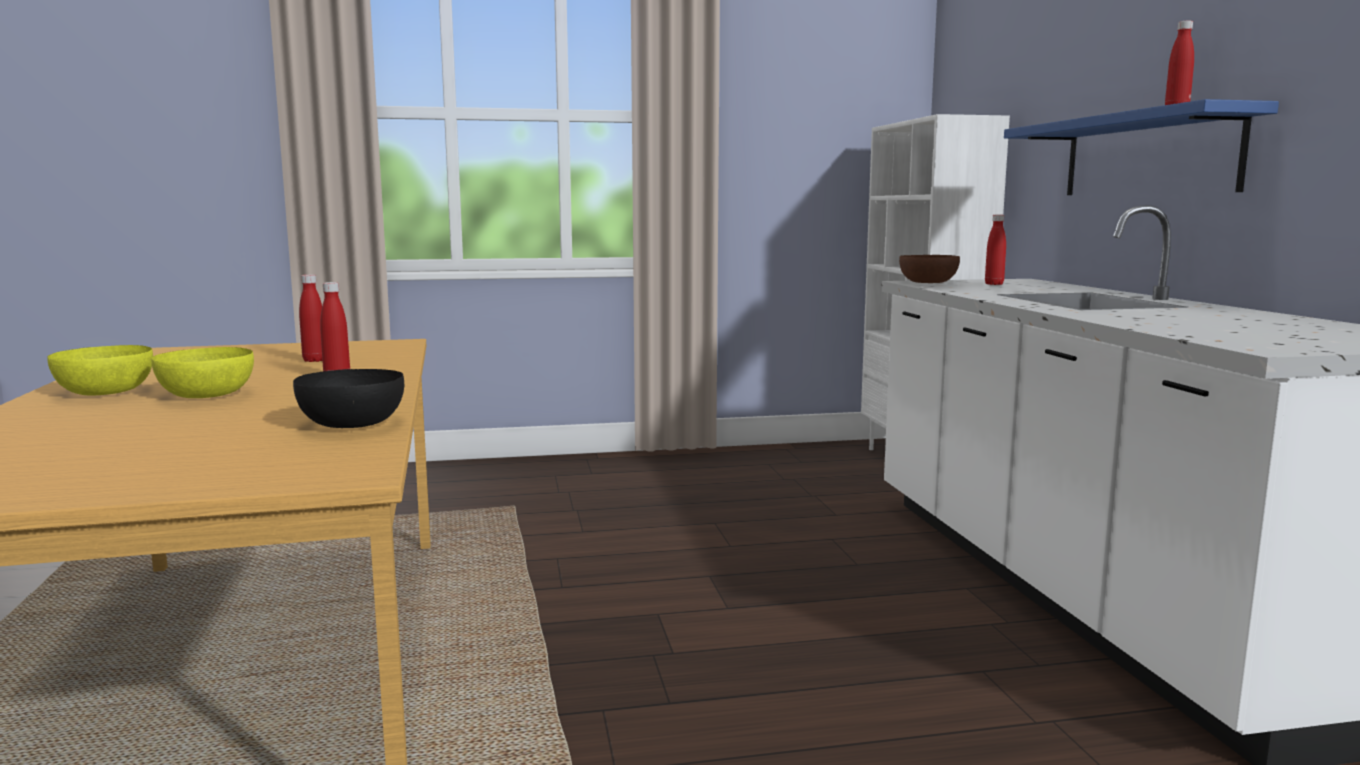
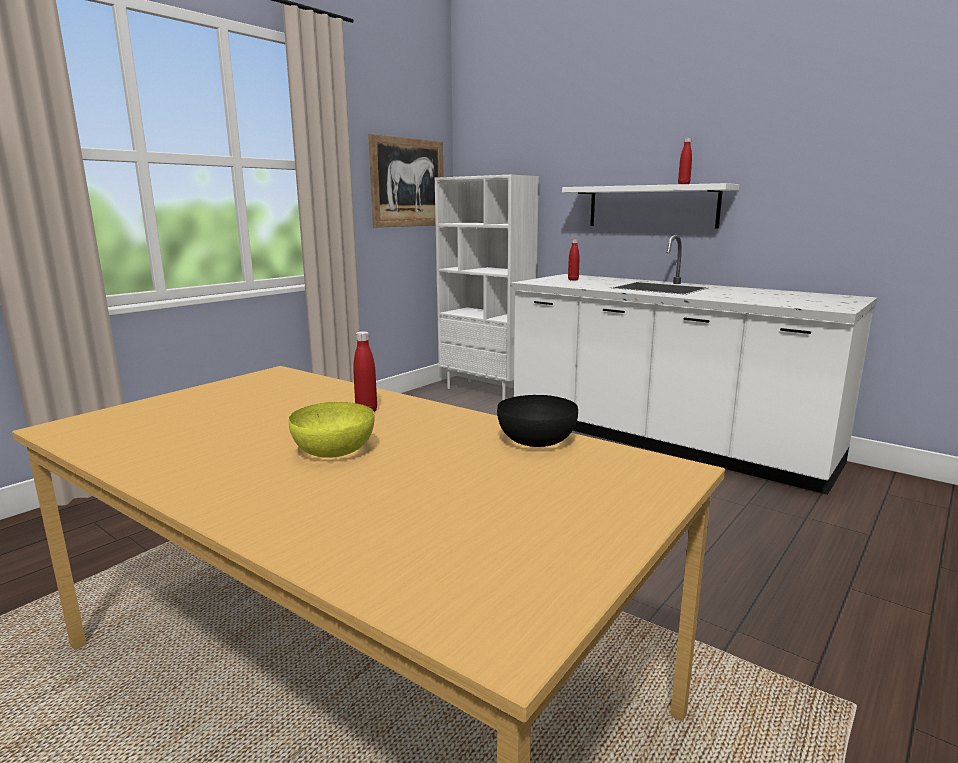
camera: 40 degrees left, 5 degrees up
yellow bowl [48,345,153,395] -> none
red bottle [299,274,322,362] -> none
brown bowl [899,255,960,283] -> none
blue shelf [1004,99,1279,195] -> white shelf [562,183,739,228]
none -> picture [368,134,444,228]

